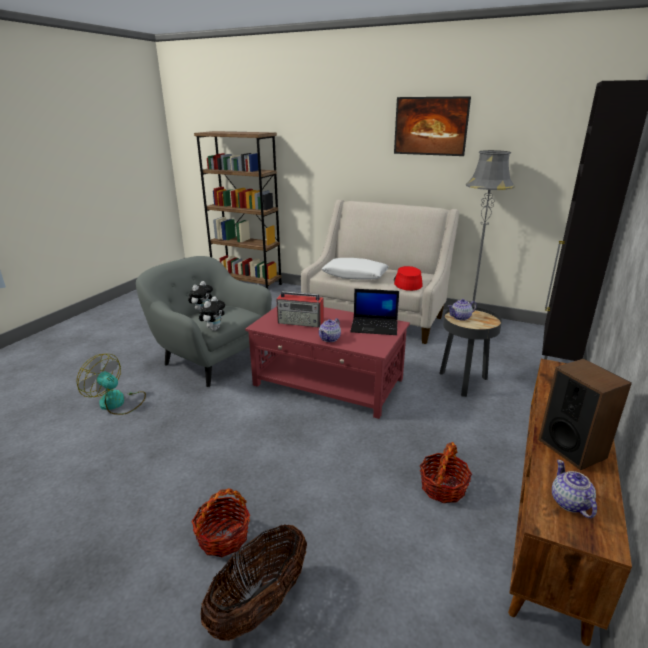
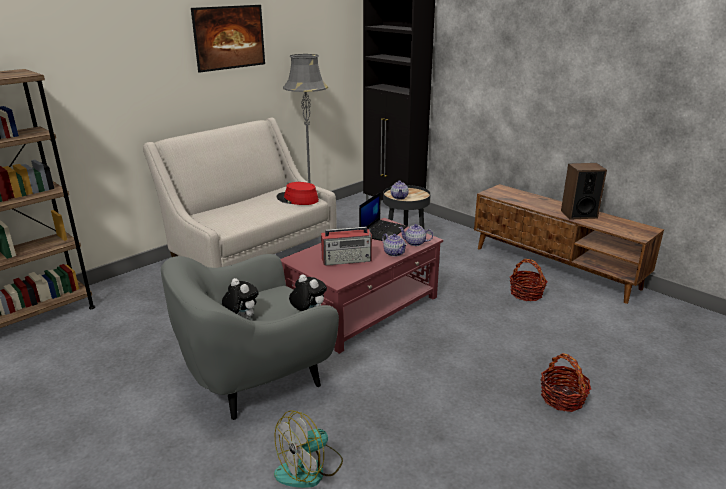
camera: 70 degrees left, 0 degrees up
basket [201,525,307,641] -> none
radio [276,291,324,327] -> radio turned 45 degrees clockwise [321,227,372,265]
white pillow [322,258,389,280] -> none
teapot [552,460,597,518] -> teapot moved to [399,224,433,246]

